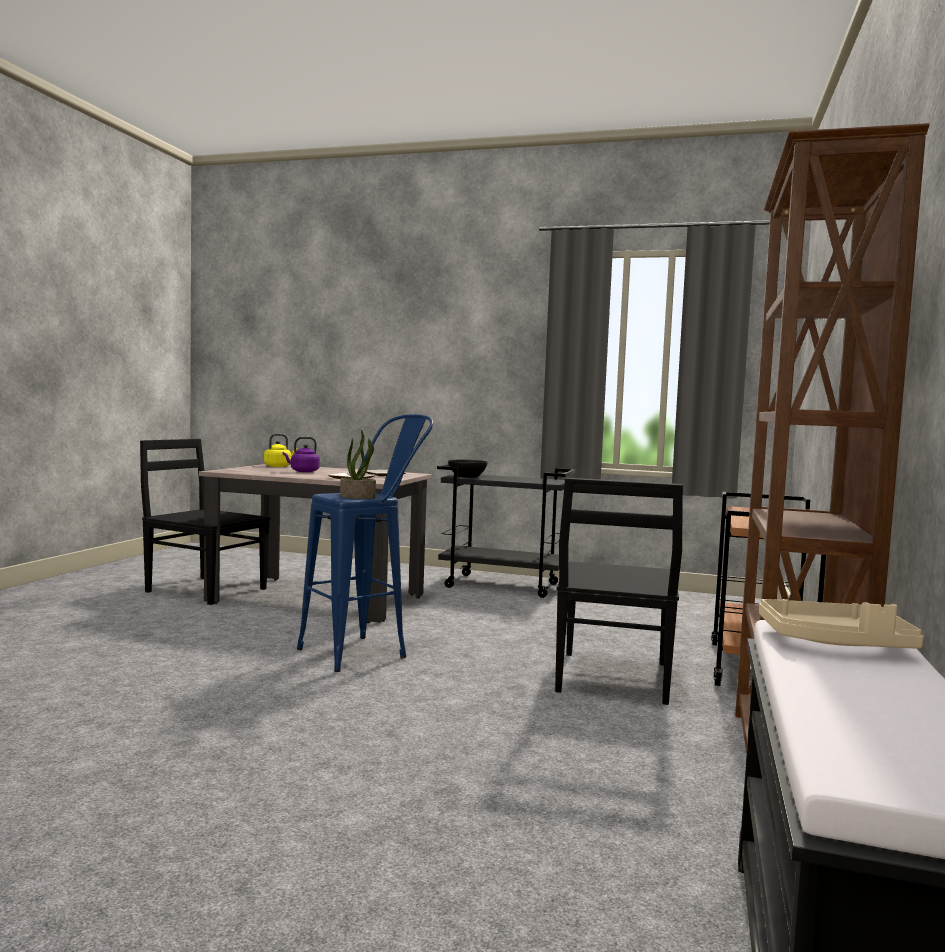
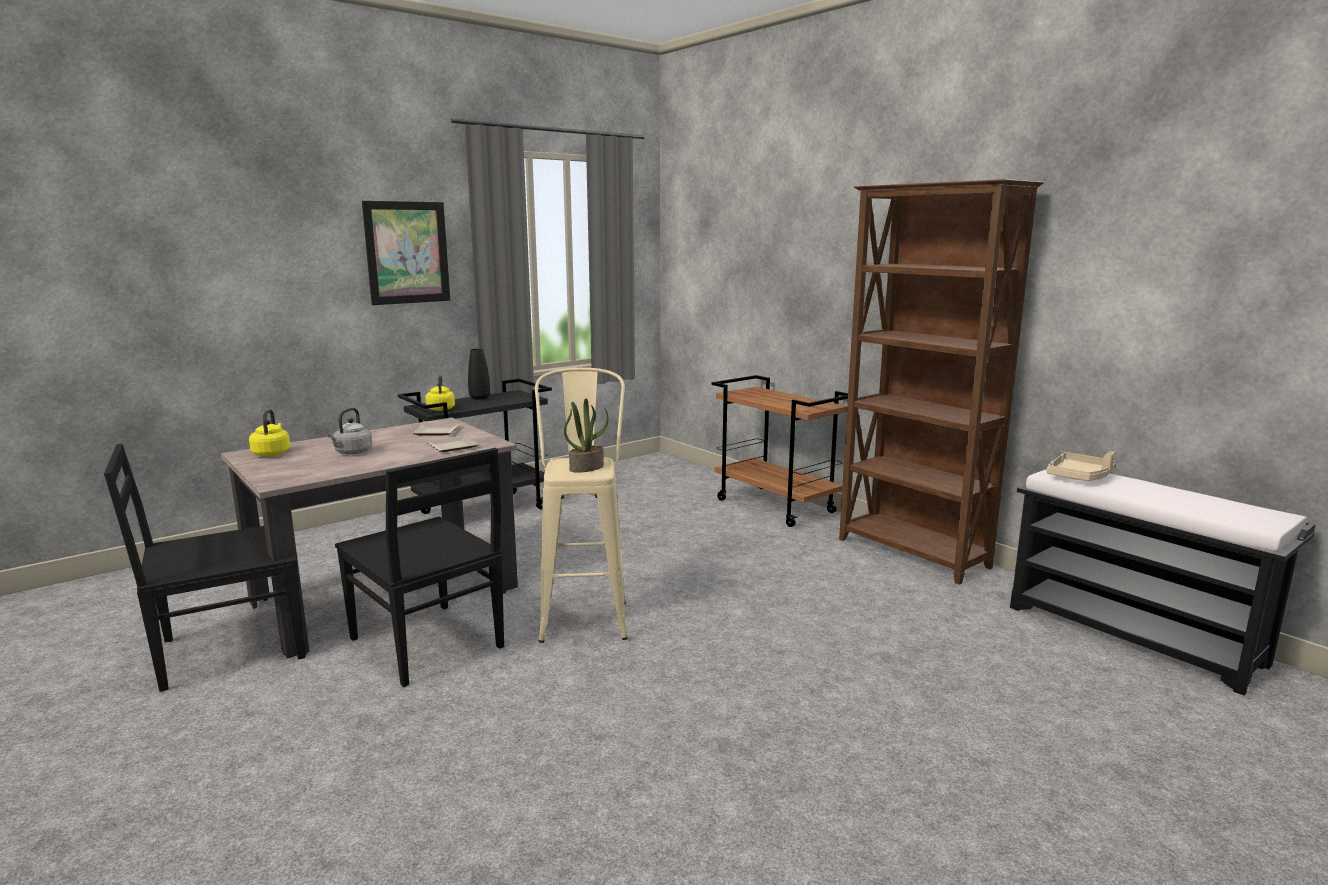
camera: 55 degrees left, 10 degrees up
purple kettle [283,437,320,472] -> grey kettle [328,408,373,455]
blue stool [297,414,433,672] -> beige stool [535,368,628,643]
black bowl [448,460,488,478] -> yellow kettle [425,375,455,411]
black chair [555,478,683,705] -> black chair moved to [335,448,504,687]
none -> picture [362,201,450,305]
none -> black vase [468,349,490,399]

